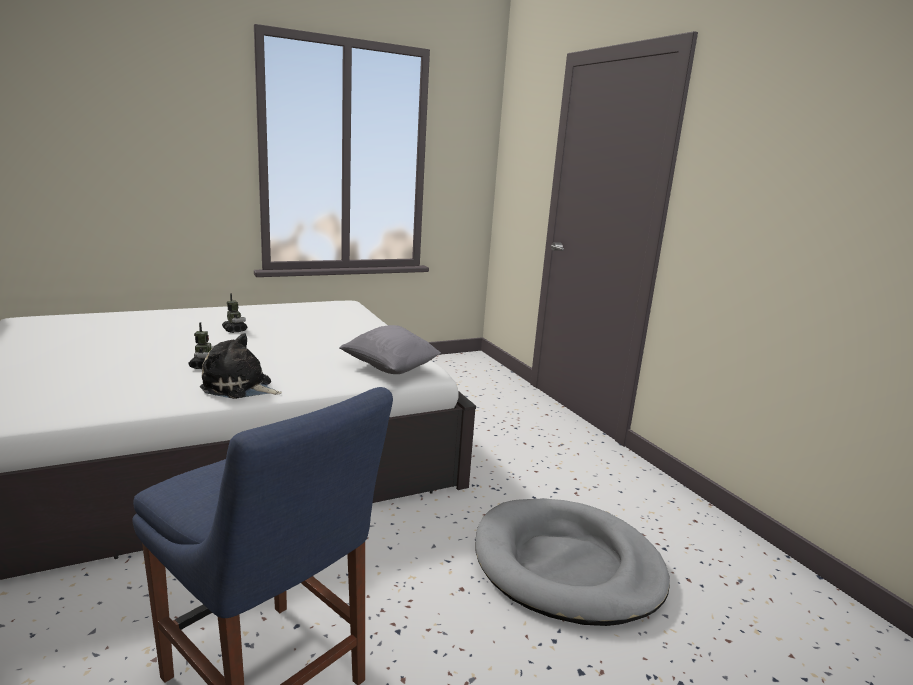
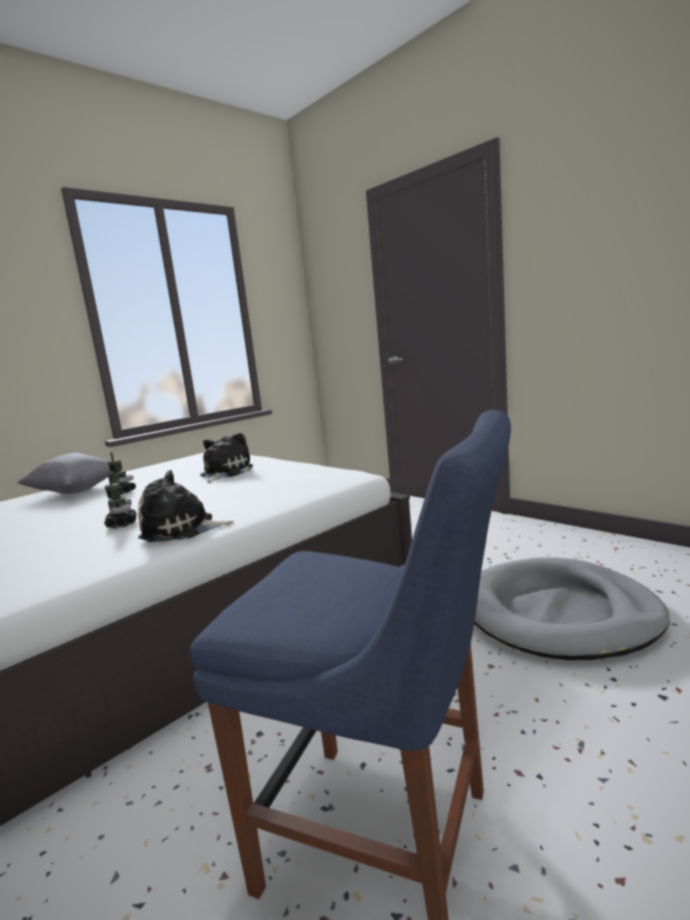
camera: 15 degrees left, 5 degrees down
grey pillow [339,325,441,374] -> grey pillow moved to [17,453,113,494]
none -> plush toy [200,433,253,483]

